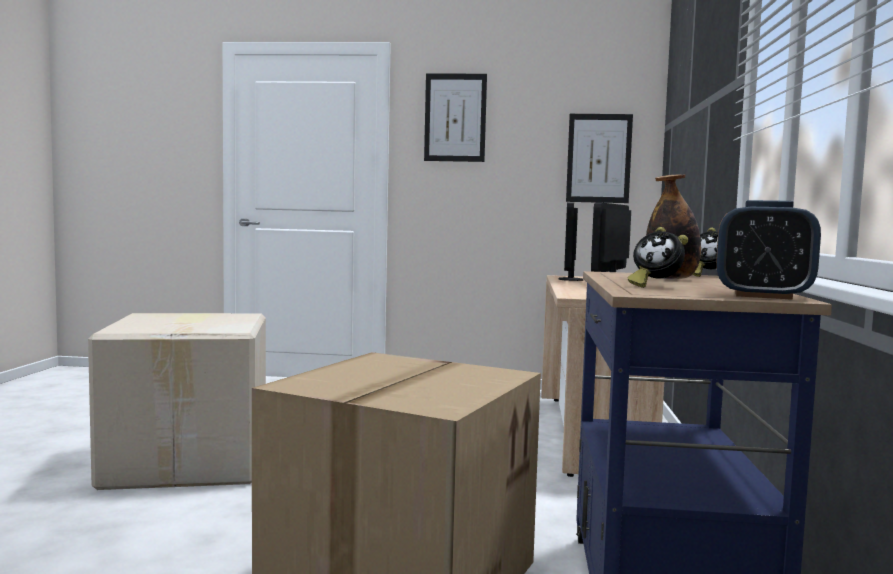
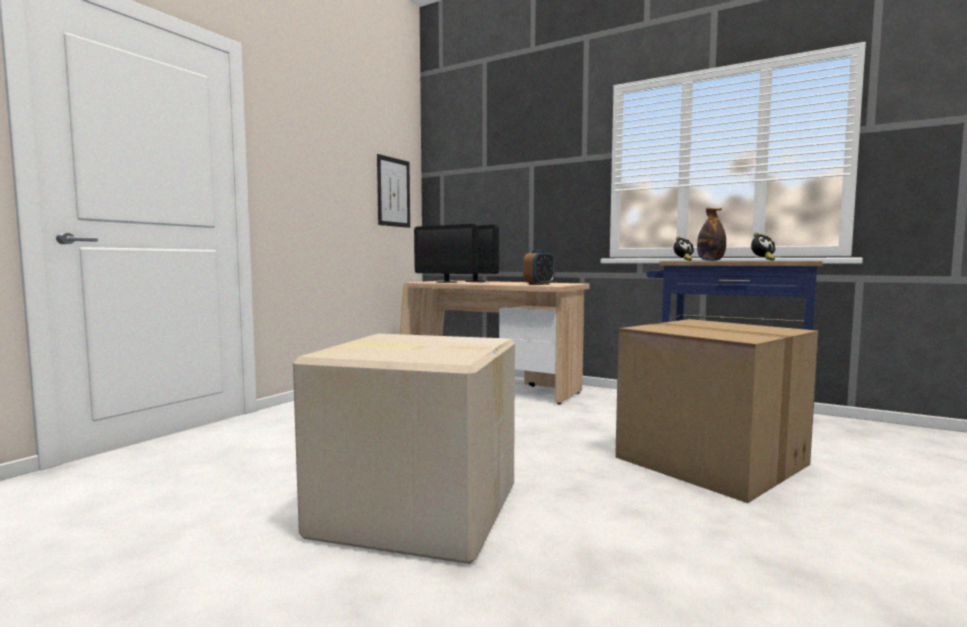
camera: 65 degrees left, 0 degrees up
picture [424,73,487,162] -> none
alarm clock [716,200,821,300] -> alarm clock moved to [523,251,555,285]

